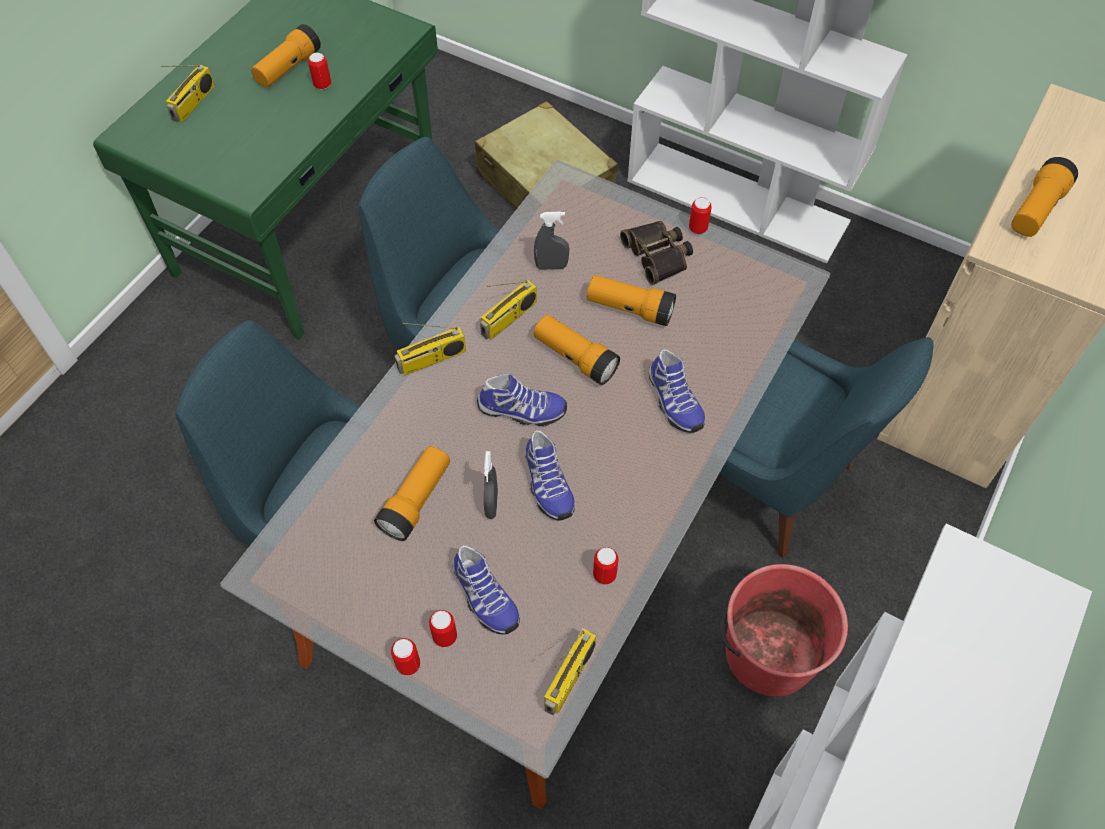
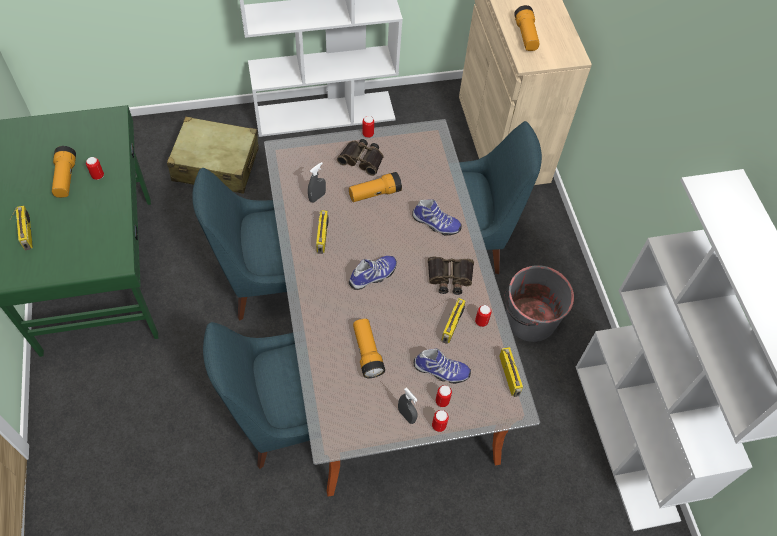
camera: 45 degrees left, 0 degrees up
radio [395,323,466,375] -> radio moved to [442,298,466,344]
grey spray bottle [484,451,498,519] -> grey spray bottle moved to [398,388,418,424]
shoe [525,430,575,520] -> none
flashlight [534,315,620,385] -> none
red bucket [720,564,848,696] -> grey bucket [504,265,574,342]
none -> binoculars [428,256,474,295]

